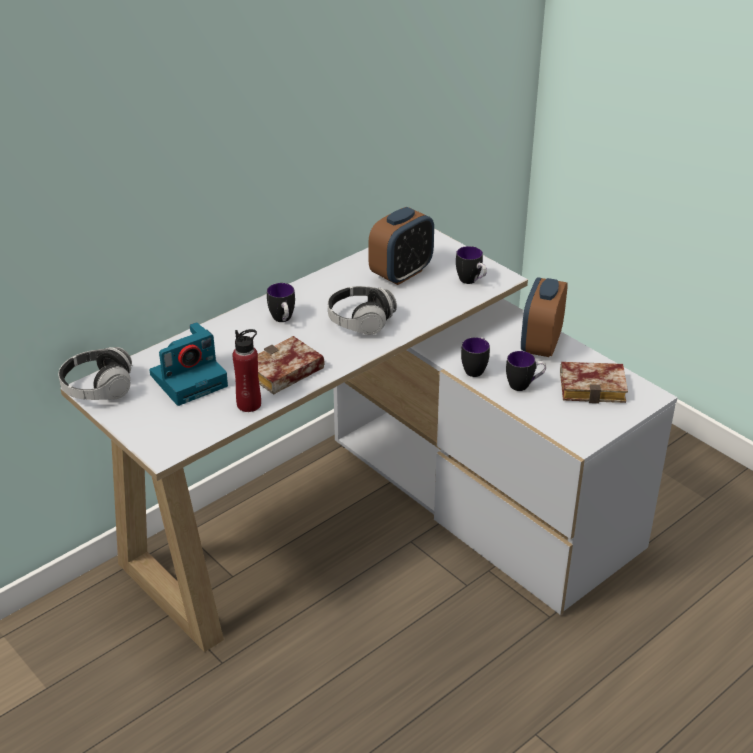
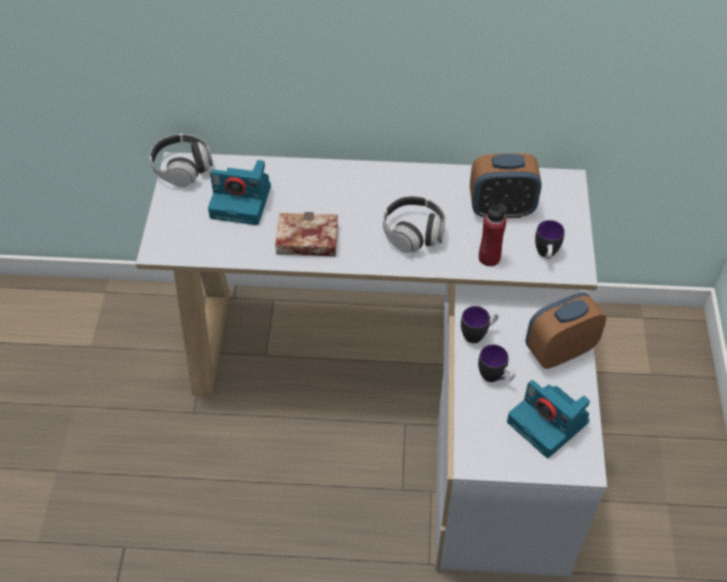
camera: 45 degrees right, 15 degrees up
red bottle [232,329,261,412] -> red bottle moved to [479,199,508,266]
mug [267,283,295,322] -> none
book [560,362,628,404] -> camera [507,380,590,458]

